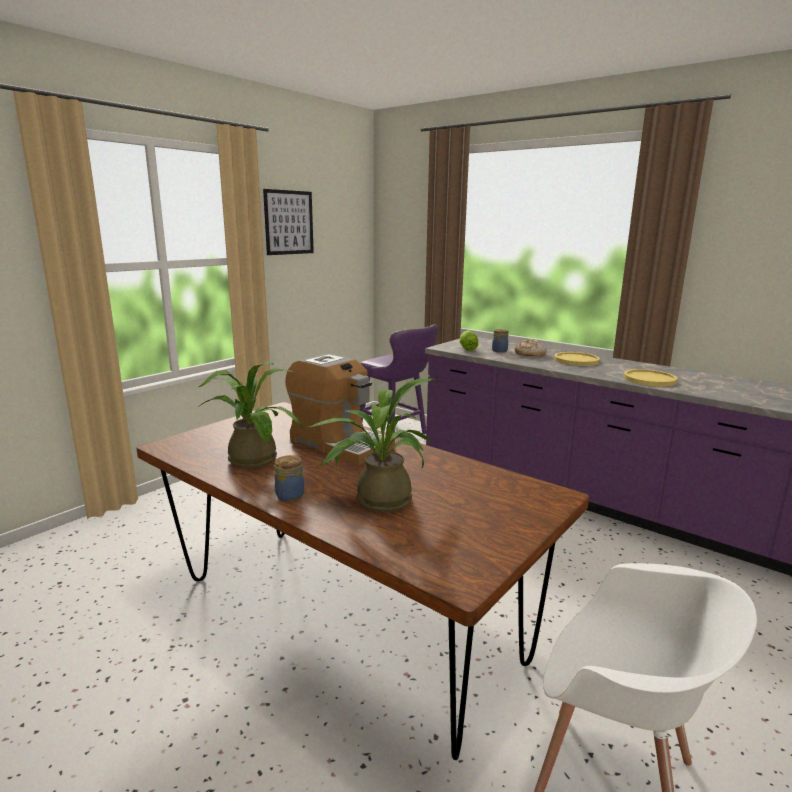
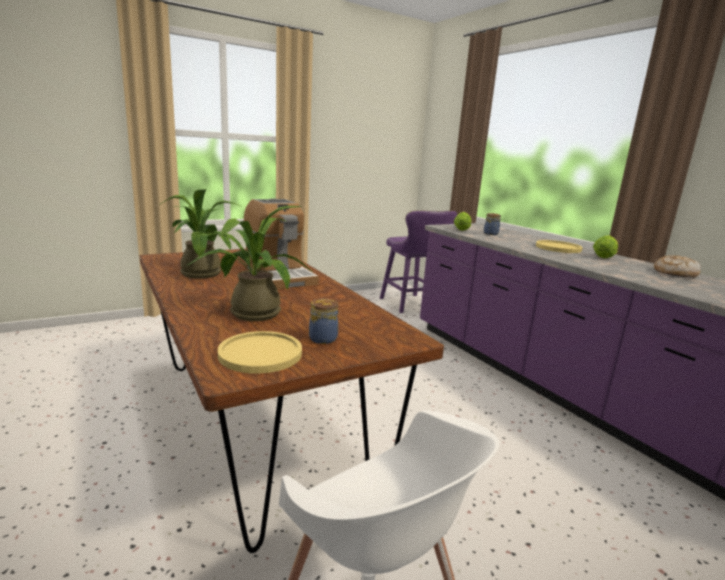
camera: 20 degrees right, 0 degrees up
picture [263,189,314,255] -> none
jar [275,455,304,501] -> jar moved to [309,299,338,344]
bread [515,339,546,356] -> bread moved to [654,255,701,278]
yellow plate [624,369,678,387] -> yellow plate moved to [218,331,302,374]
none -> lettuce [593,235,618,258]

